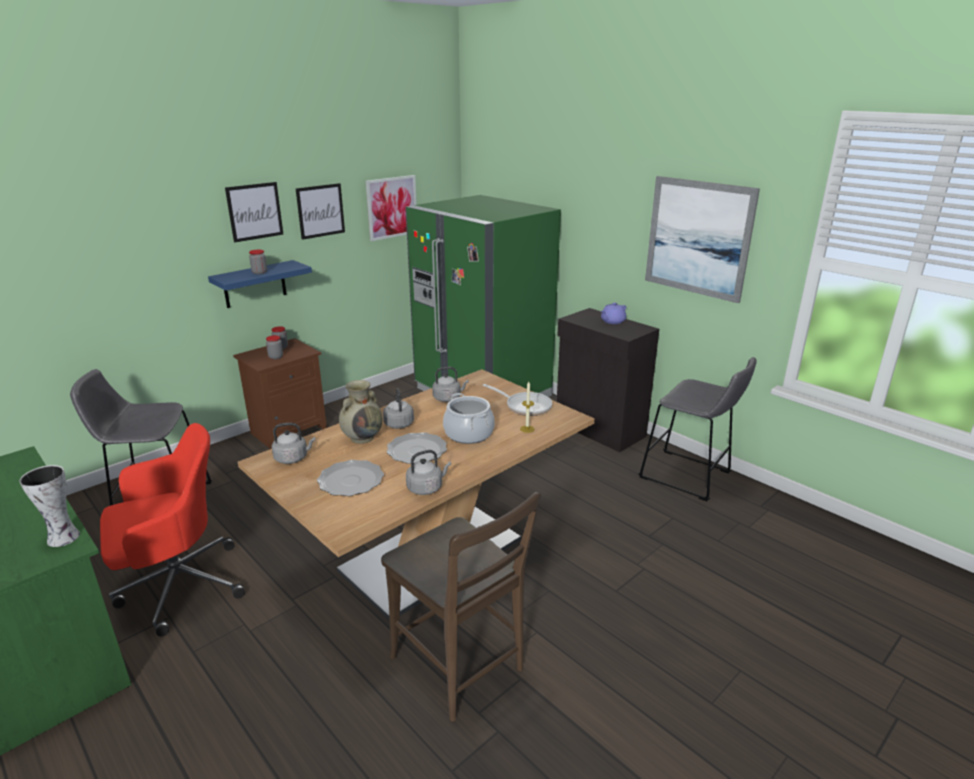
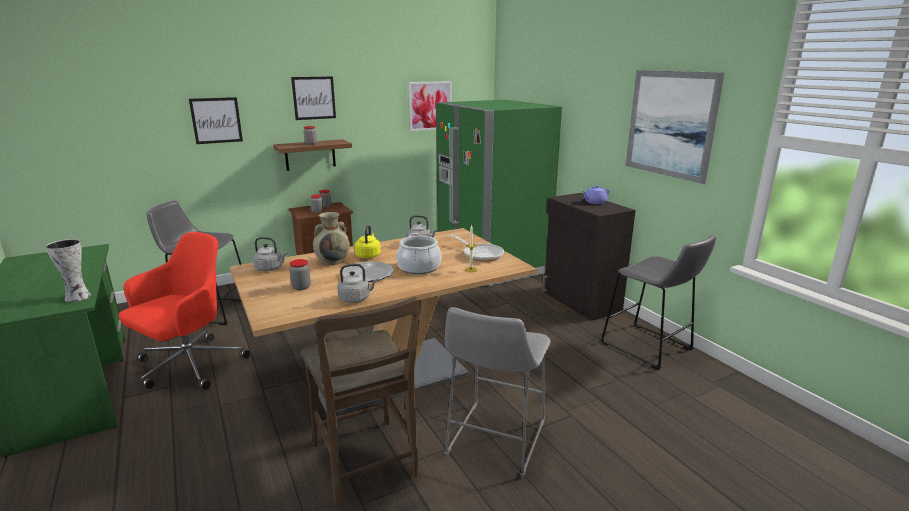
camera: 15 degrees right, 5 degrees down
red office chair [100,423,245,637] -> red office chair turned 45 degrees counterclockwise [119,232,251,390]
blue shelf [208,260,312,308] -> brown shelf [273,139,352,171]
picture [296,183,345,240] -> picture moved to [189,97,243,144]
plate [317,460,384,496] -> jar [289,259,311,290]
grey kettle [383,388,414,429] -> yellow kettle [354,225,381,258]
none -> grey stool [444,307,551,478]

